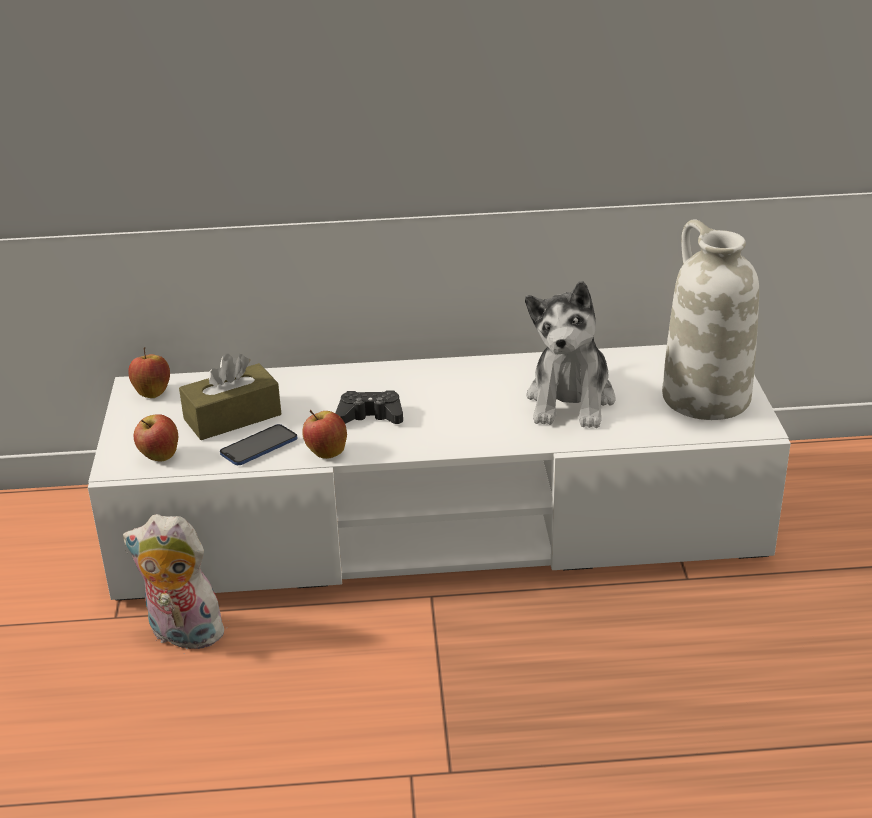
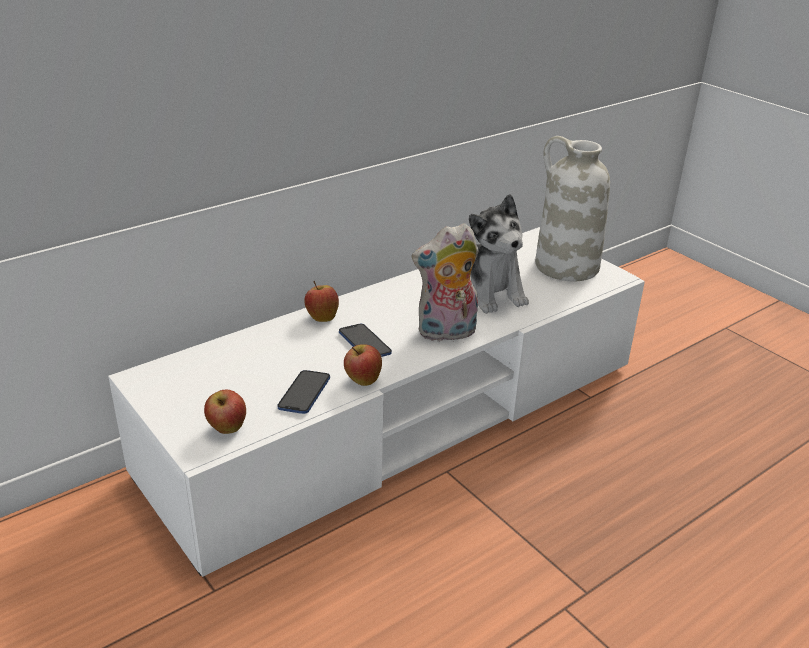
camera: 35 degrees left, 0 degrees up
plush toy [123,514,231,649] -> plush toy moved to [411,223,479,342]
apple [128,347,170,398] -> apple moved to [304,280,339,322]
brown tissue box [179,354,281,440] -> none
black game controller [335,390,403,424] -> phone [339,324,392,357]

